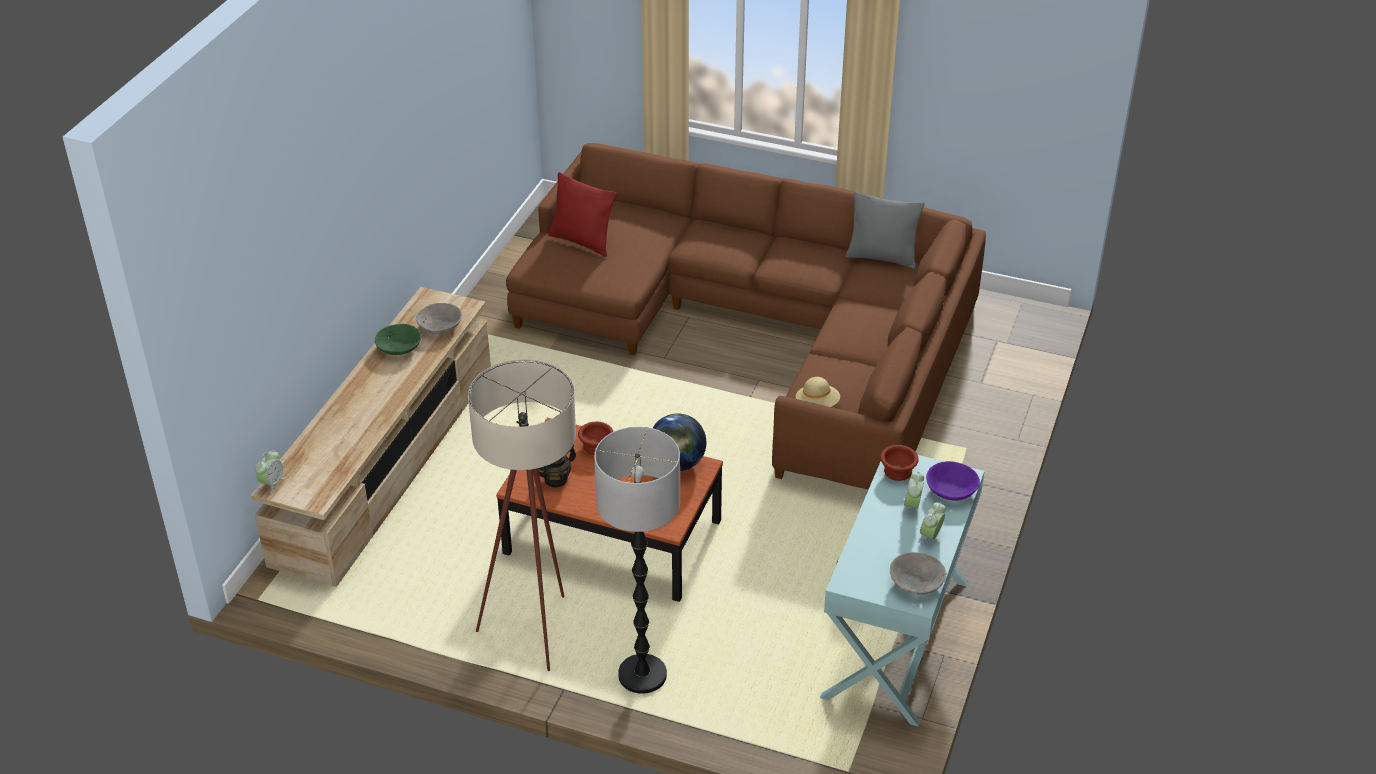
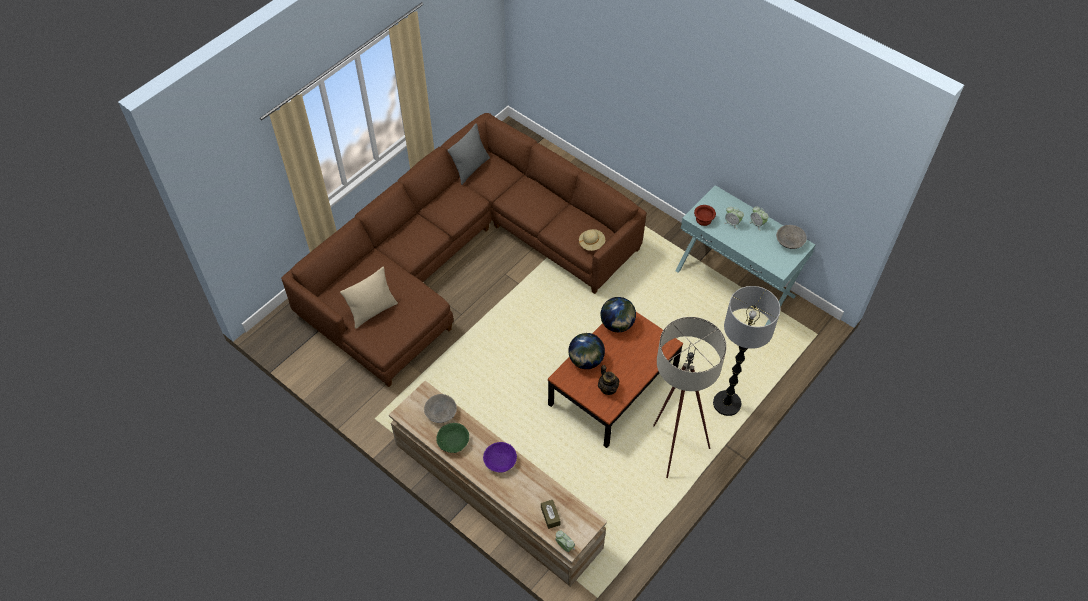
camera: 70 degrees left, 15 degrees up
red pillow [548,172,617,257] -> beige pillow [340,267,398,329]
brown bowl [578,422,613,455] -> globe [568,333,605,369]
purple bowl [926,461,980,501] -> purple bowl moved to [483,442,517,473]
none -> brown tissue box [541,500,561,529]

